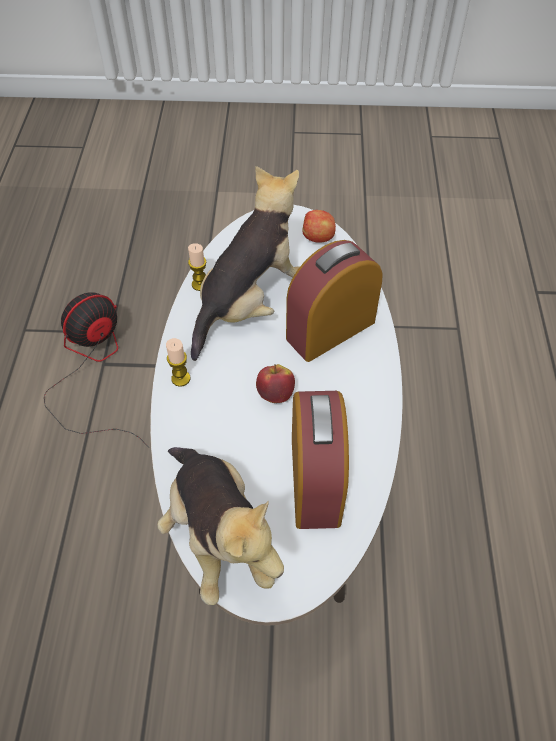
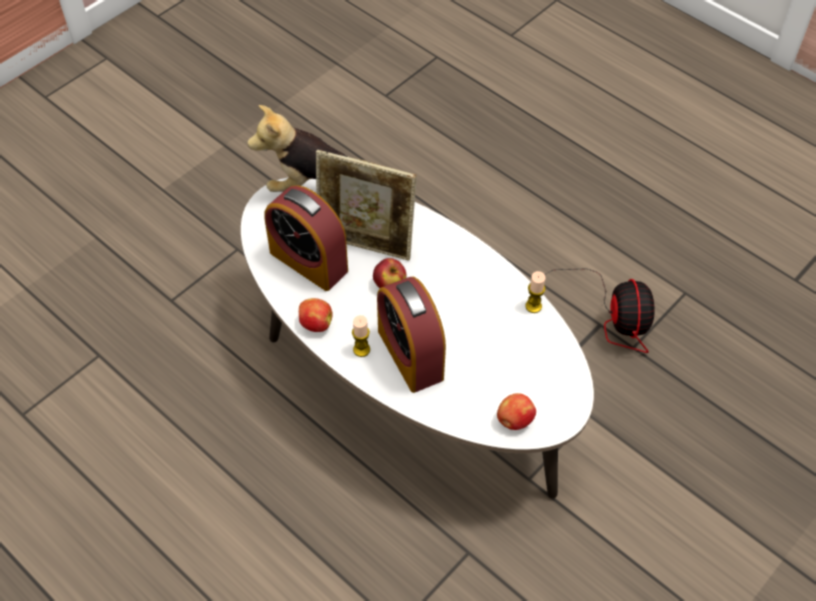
camera: 130 degrees right, 0 degrees up
candle [166,338,190,387] -> candle moved to [352,315,370,357]
plush toy [191,166,300,361] -> none
alarm clock [286,240,382,362] -> alarm clock turned 150 degrees clockwise [377,277,446,393]
none -> apple [299,298,333,332]
none -> picture frame [316,150,417,261]

